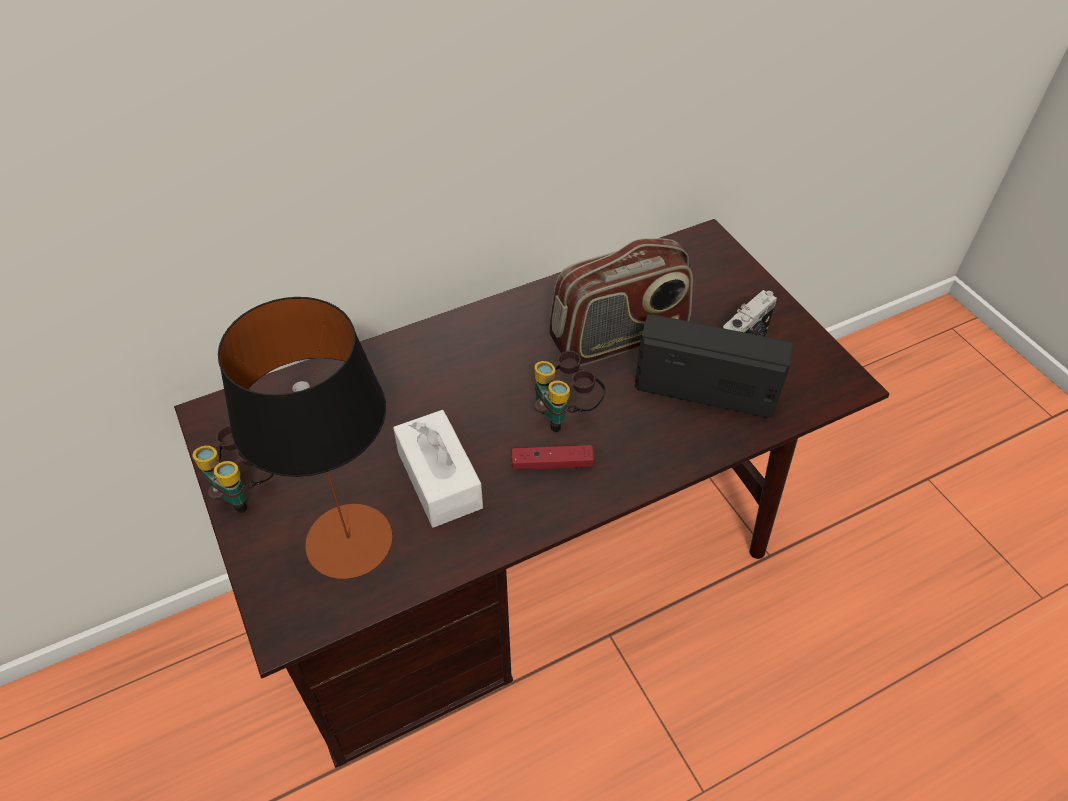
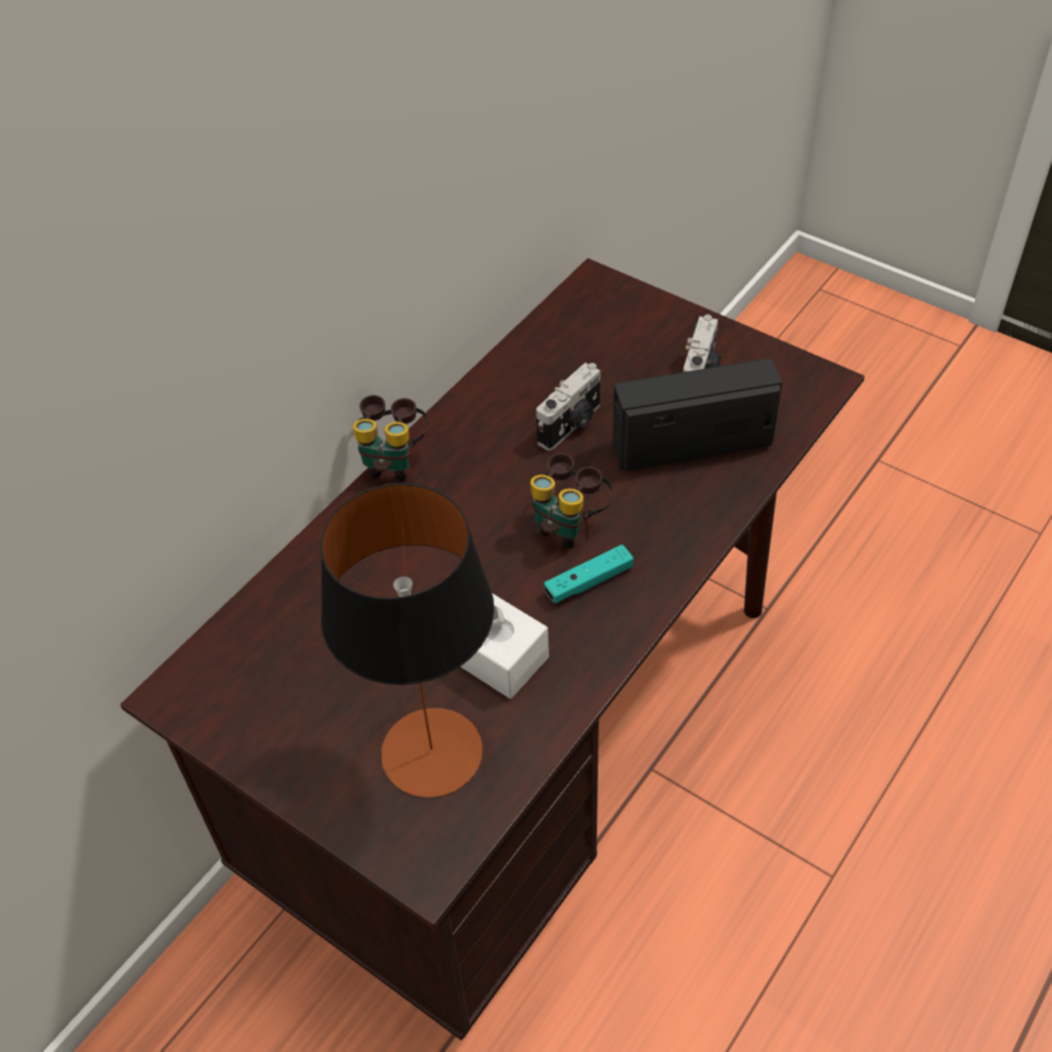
camera: 25 degrees left, 0 degrees up
binoculars [192,425,274,513] -> binoculars moved to [353,395,428,481]
red game controller [511,445,594,469] -> turquoise game controller [544,545,633,603]
radio [549,238,693,366] -> camera [536,363,600,451]

